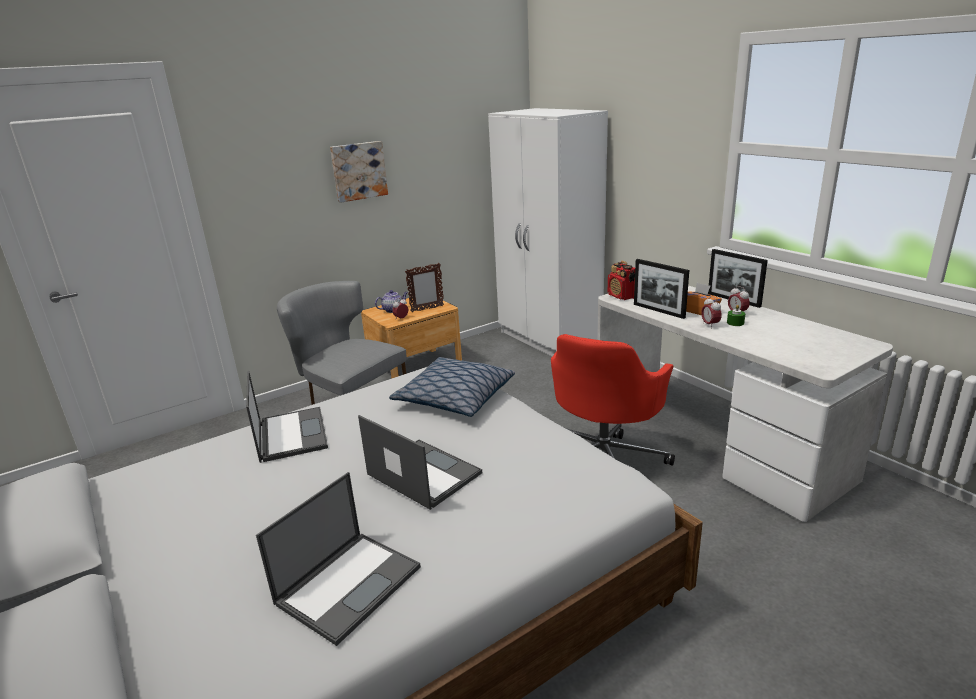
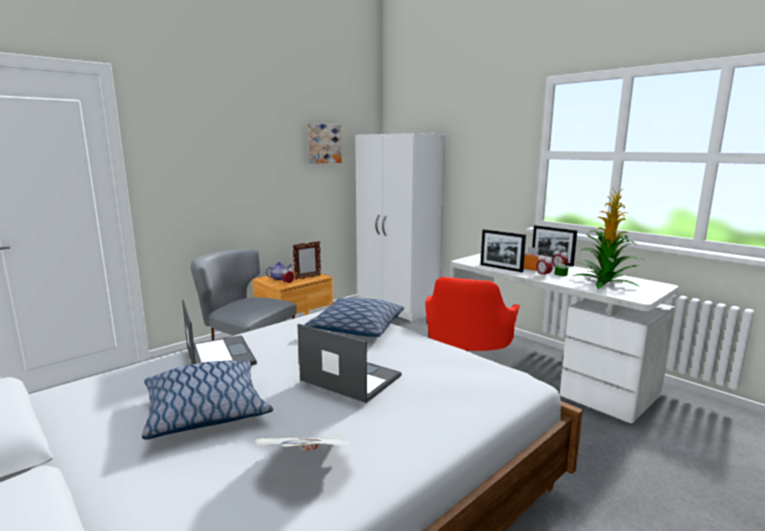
camera: 10 degrees left, 10 degrees down
laptop [256,472,421,646] -> newspaper [255,435,355,451]
picture [330,141,388,203] -> picture moved to [308,124,342,164]
radio [608,261,635,300] -> none
none -> pillow [142,361,273,440]
none -> potted plant [573,188,640,289]

